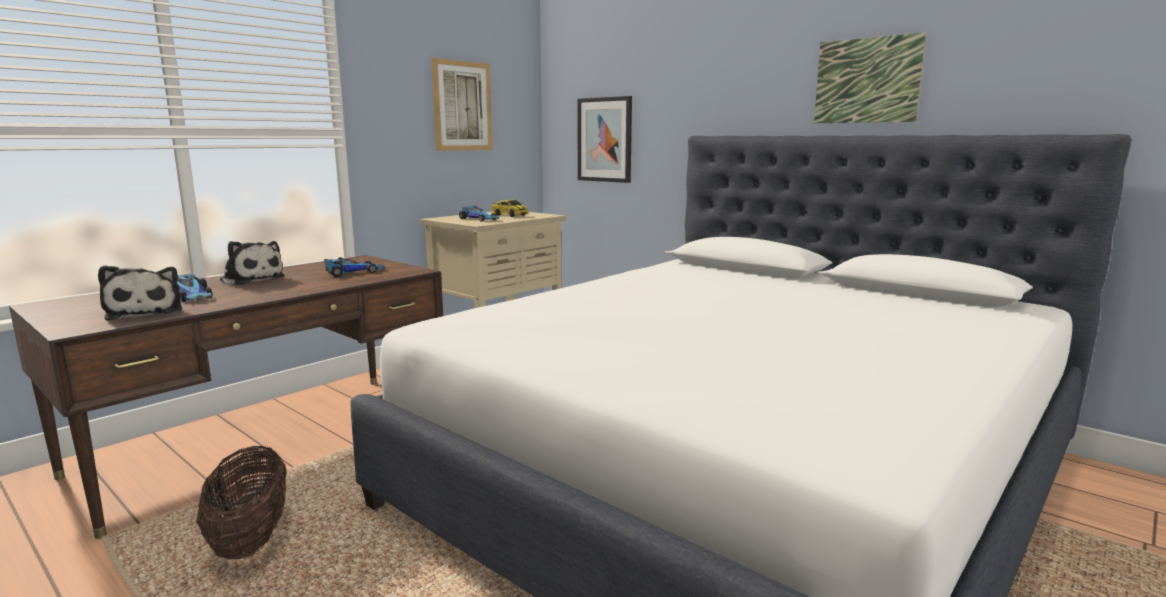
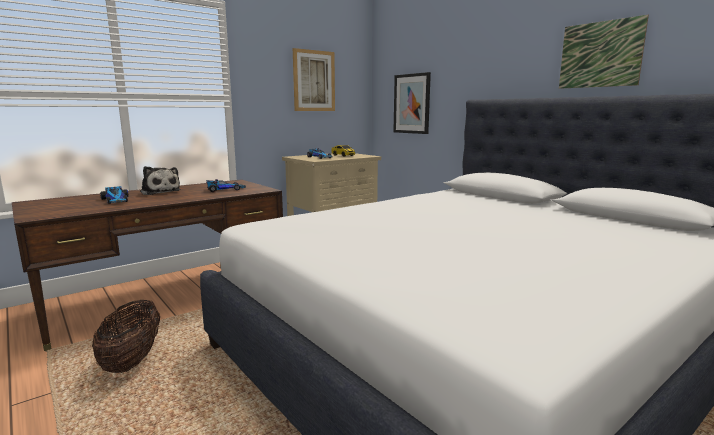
camera: 10 degrees right, 0 degrees up
plush toy [98,265,182,321] -> none

